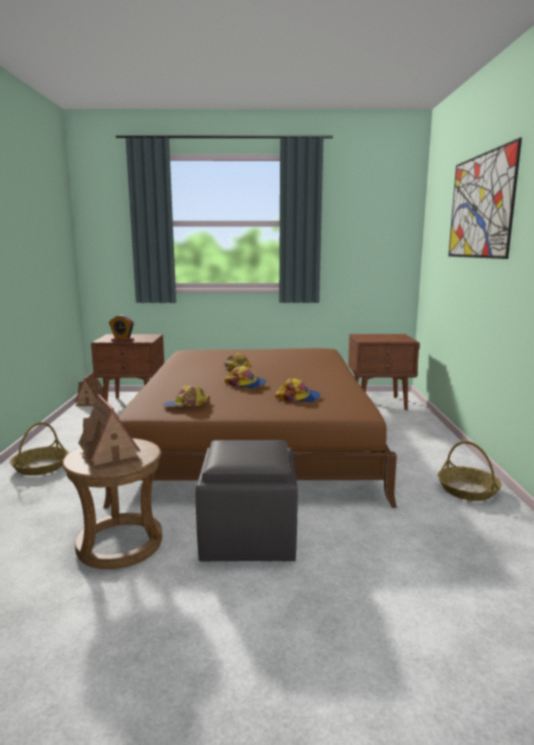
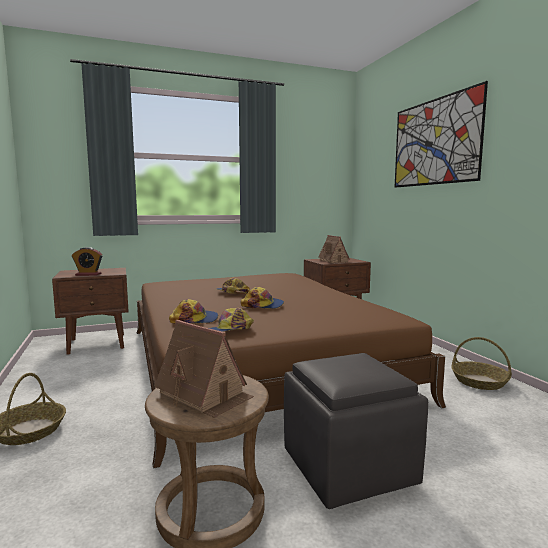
camera: 20 degrees left, 5 degrees down
toy house [75,372,103,406] -> toy house moved to [318,235,350,263]
cap [275,378,321,402] -> cap moved to [169,299,218,324]

